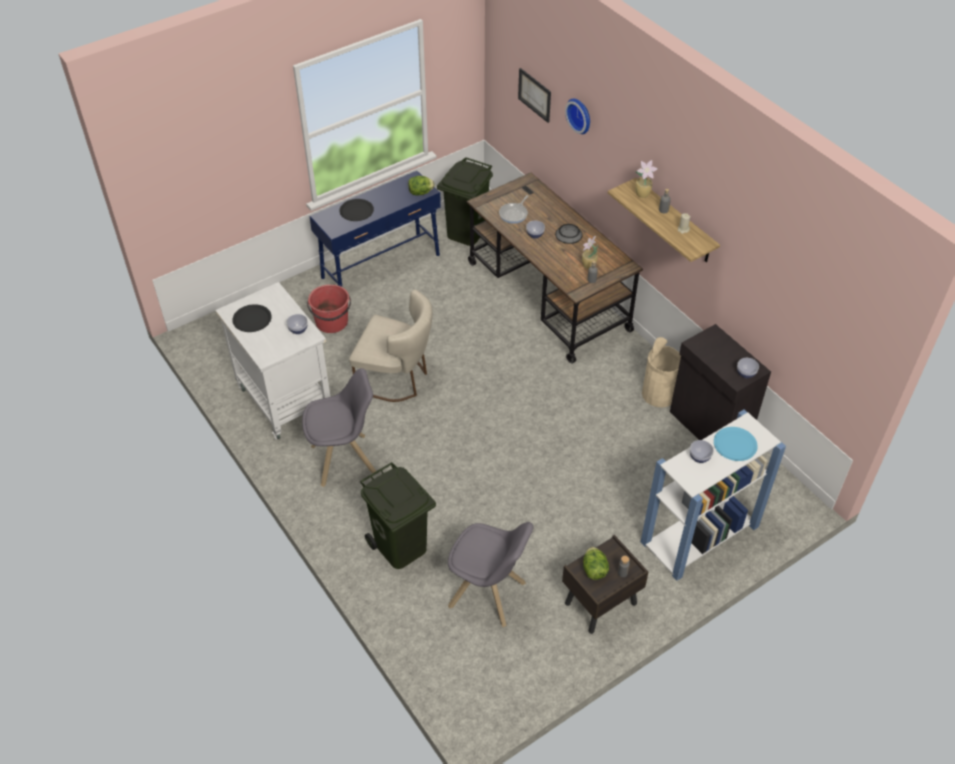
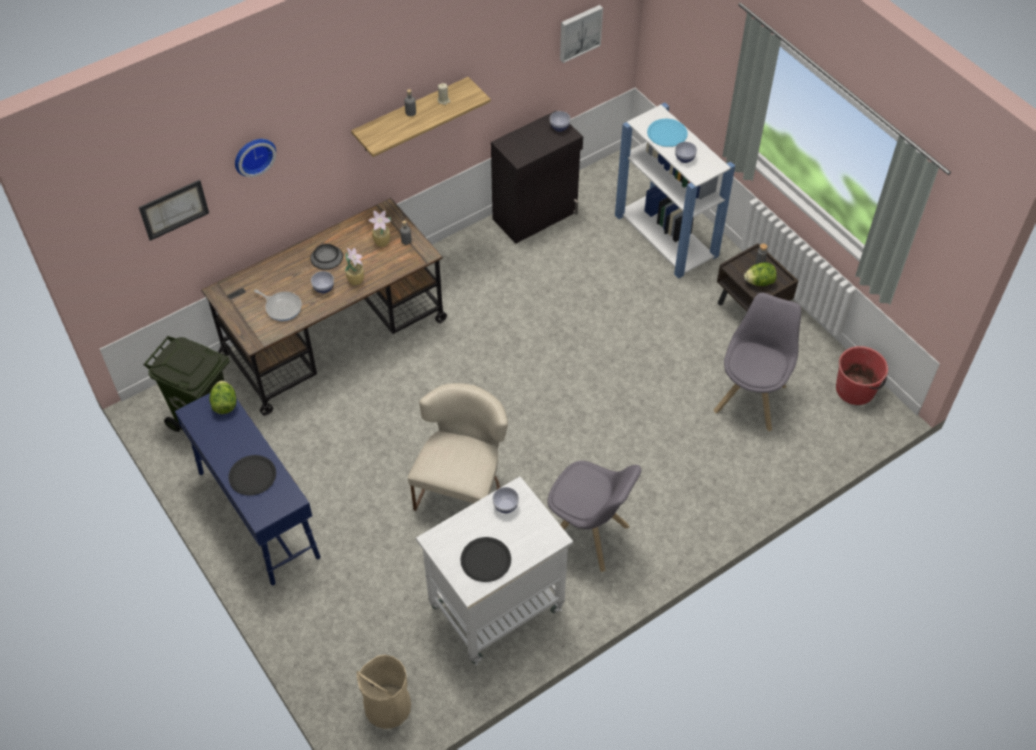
camera: 90 degrees left, 5 degrees up
grey chair [302,368,376,487] -> grey chair turned 135 degrees clockwise [547,461,642,572]
red bucket [307,284,351,333] -> red bucket moved to [836,346,888,405]
green trash can [360,462,436,569] -> none
potted plant [635,160,657,198] -> potted plant moved to [345,248,364,286]
beige trash can [642,337,681,407] -> beige trash can moved to [357,655,411,729]
none -> picture [560,5,603,63]

